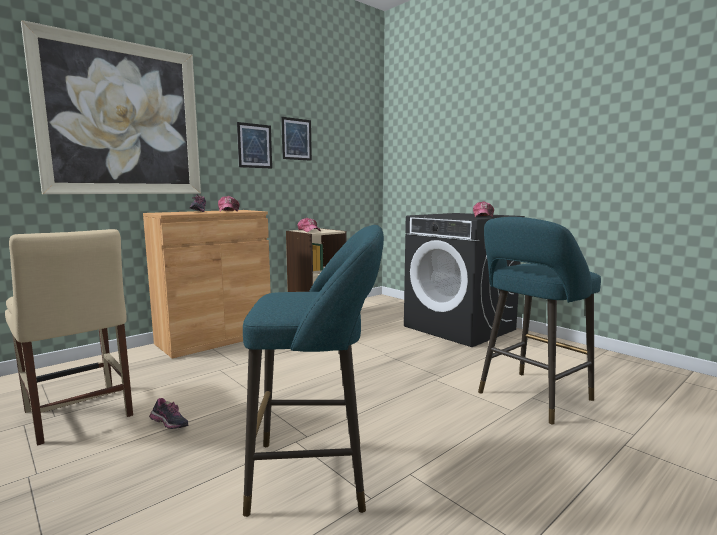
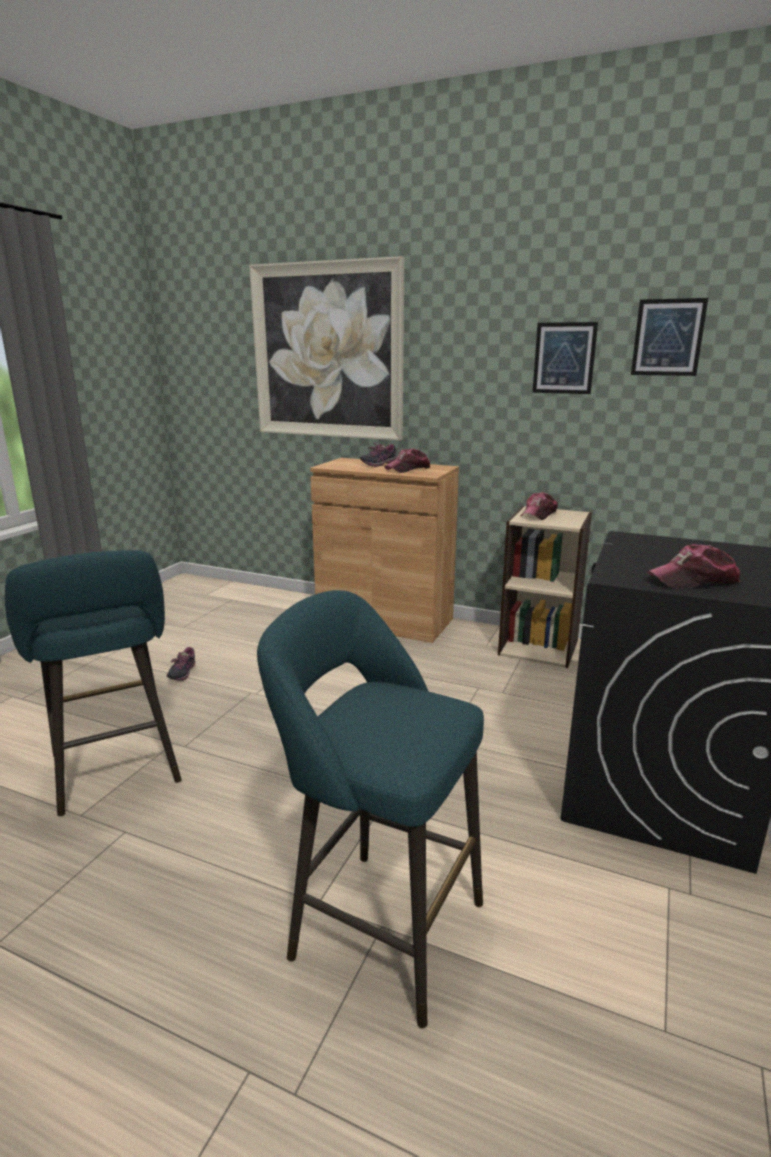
camera: 65 degrees right, 10 degrees up
beige chair [5,229,133,446] -> none
picture [237,122,272,168] -> picture moved to [631,298,708,376]

